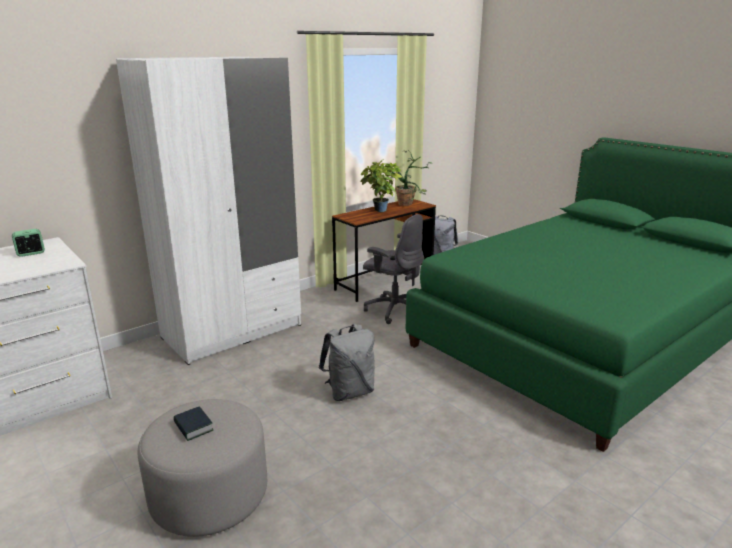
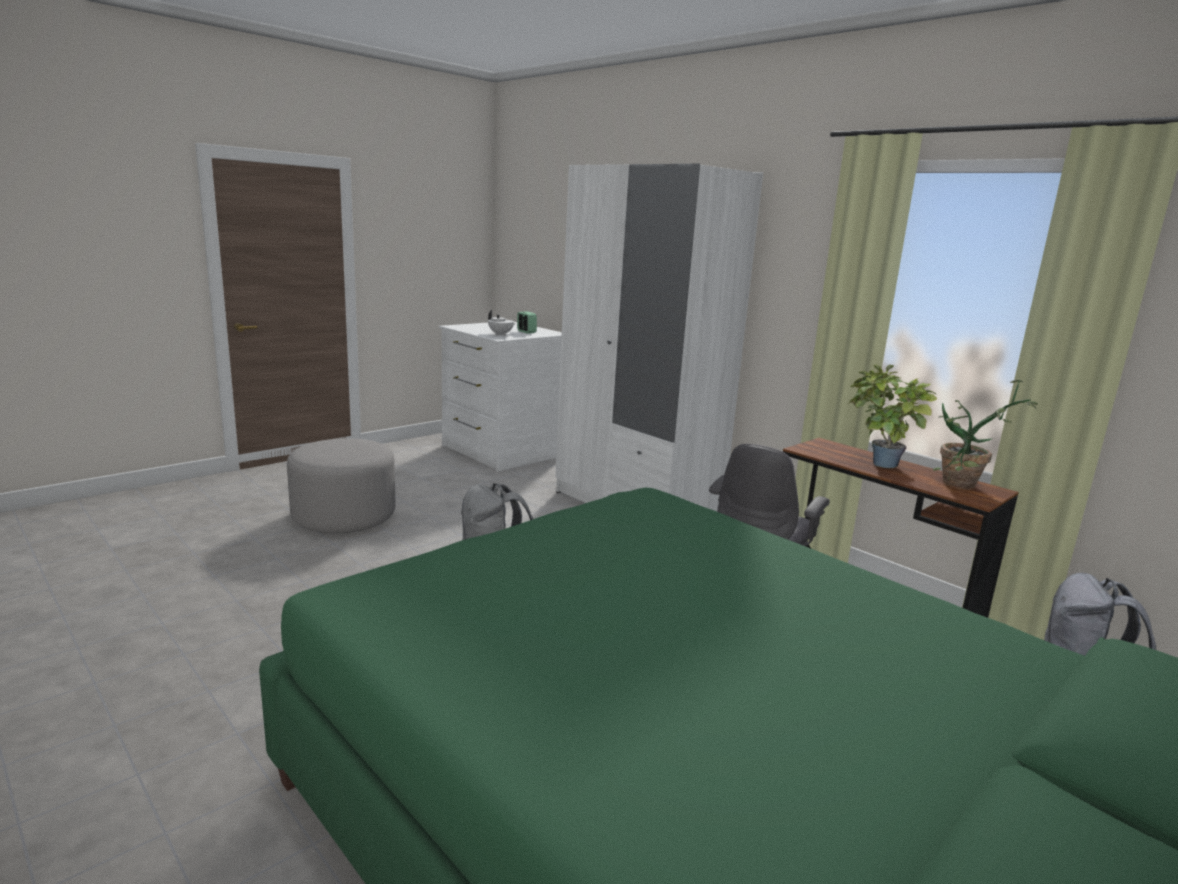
camera: 85 degrees right, 5 degrees down
book [173,407,213,441] -> none
none -> white teapot [488,310,515,336]

